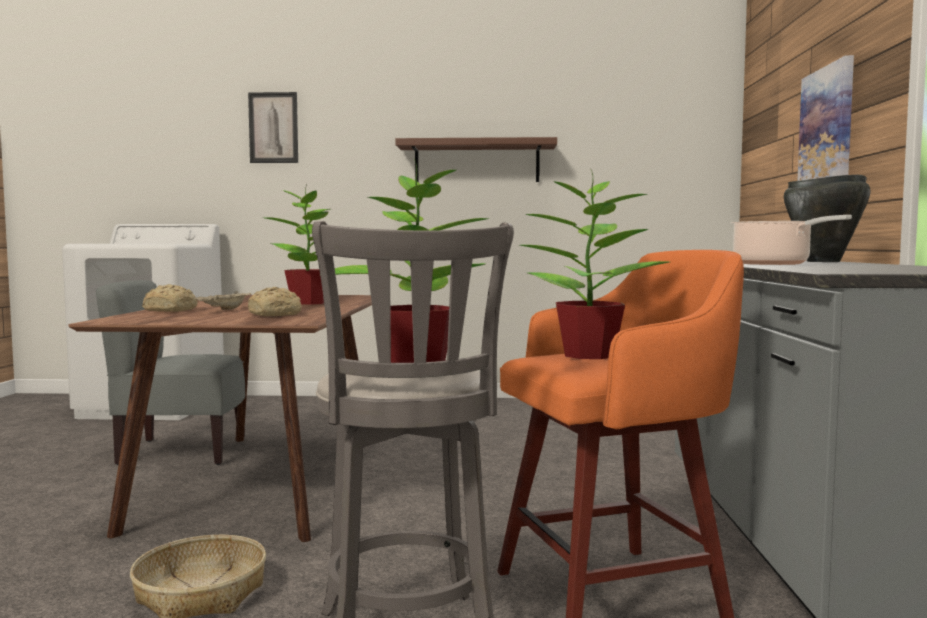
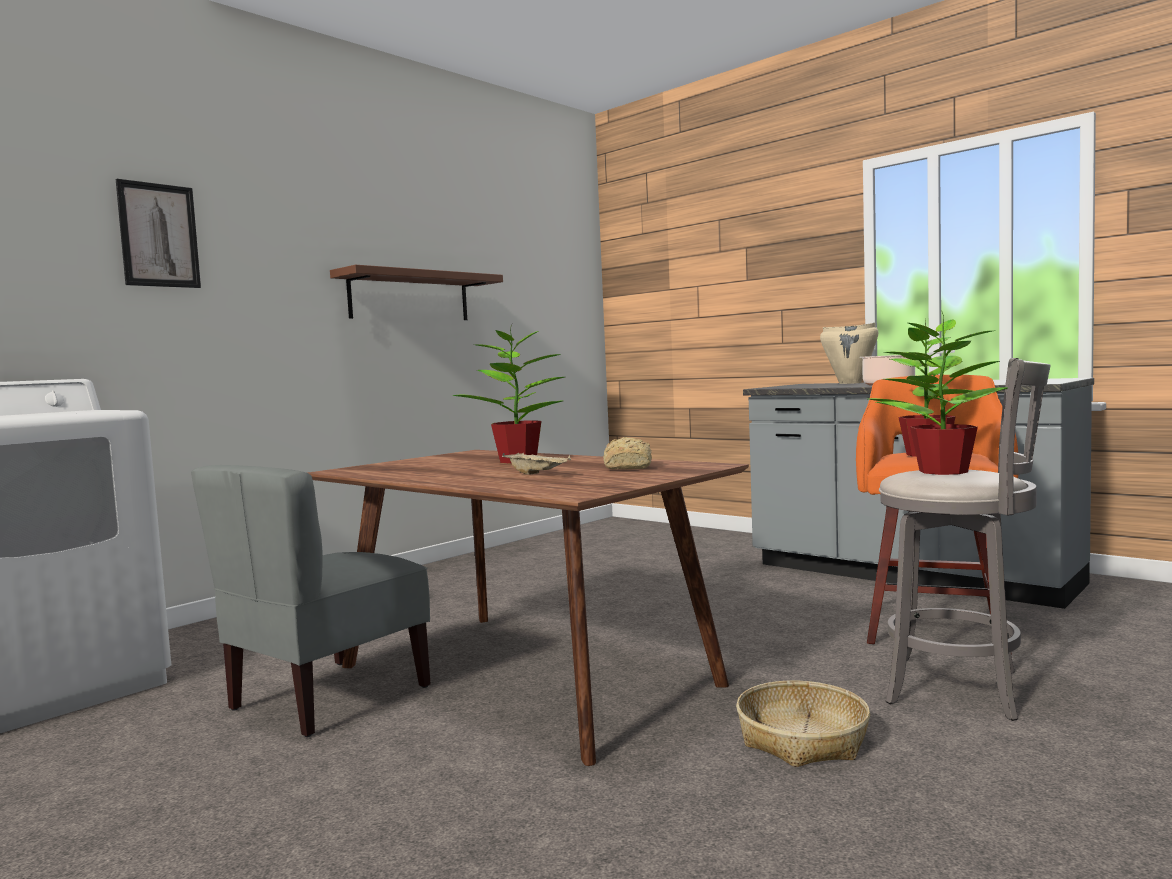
camera: 50 degrees left, 0 degrees up
bread [142,284,198,312] -> none
black cooking pot [784,174,871,262] -> beige cooking pot [820,323,879,384]
picture [798,55,854,181] -> none

